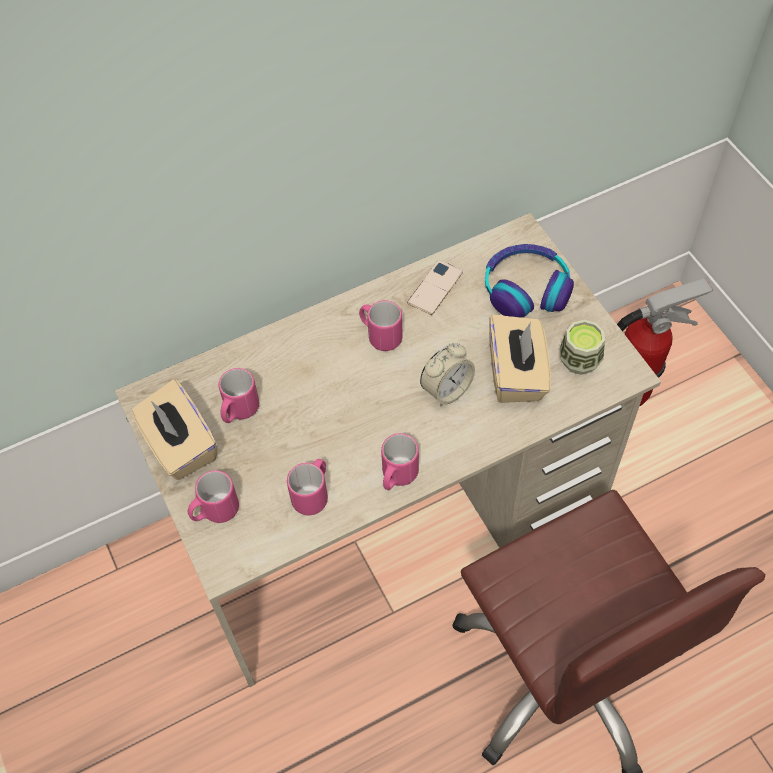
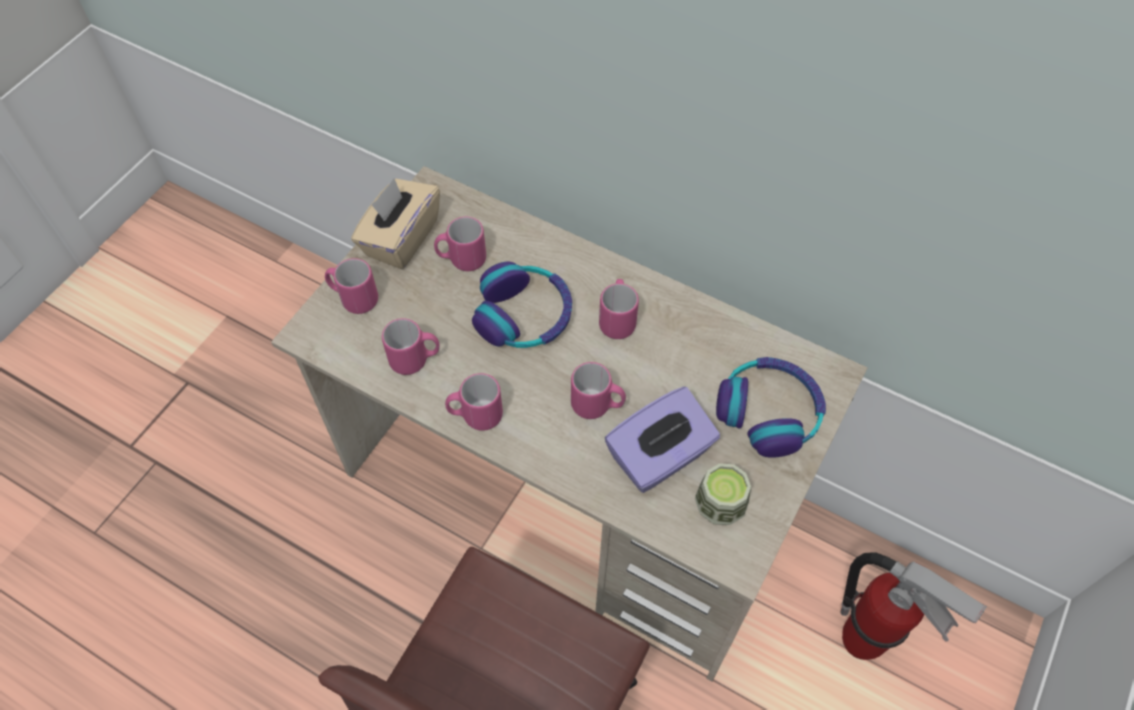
camera: 55 degrees right, 0 degrees up
phone [407,260,463,315] -> none
alarm clock [420,343,475,406] -> pink mug [571,362,626,419]
beige tissue box [489,315,551,403] -> purple tissue box [605,387,720,493]
none -> headphones [472,262,572,348]

